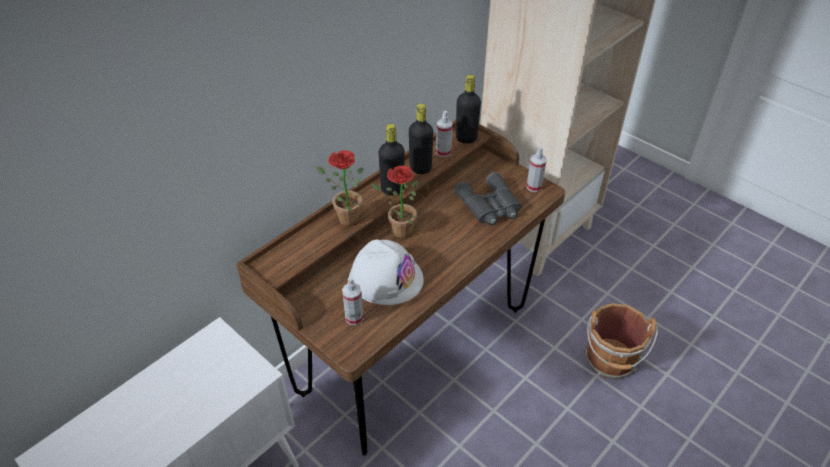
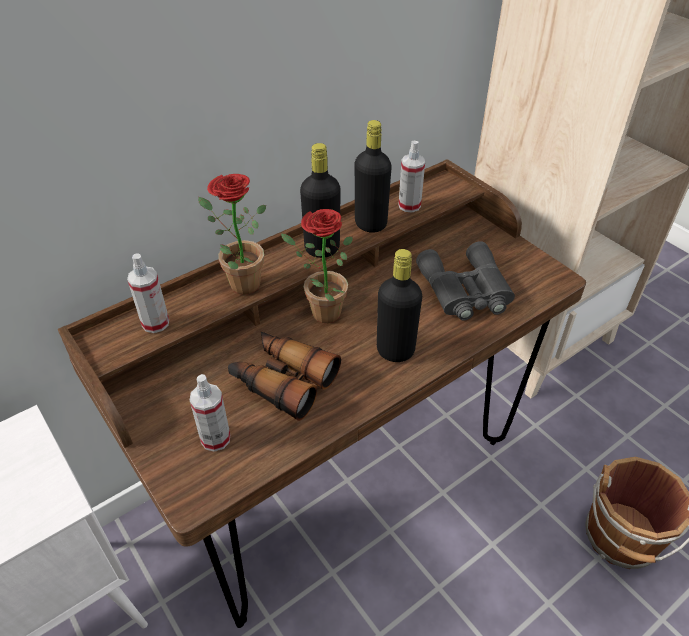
camera: 10 degrees right, 0 degrees up
white hard hat [349,239,424,305] -> binoculars [228,332,341,421]
black bottle [456,75,481,144] -> black bottle moved to [377,249,422,362]
spray bottle [526,146,547,192] -> spray bottle moved to [127,253,169,333]

